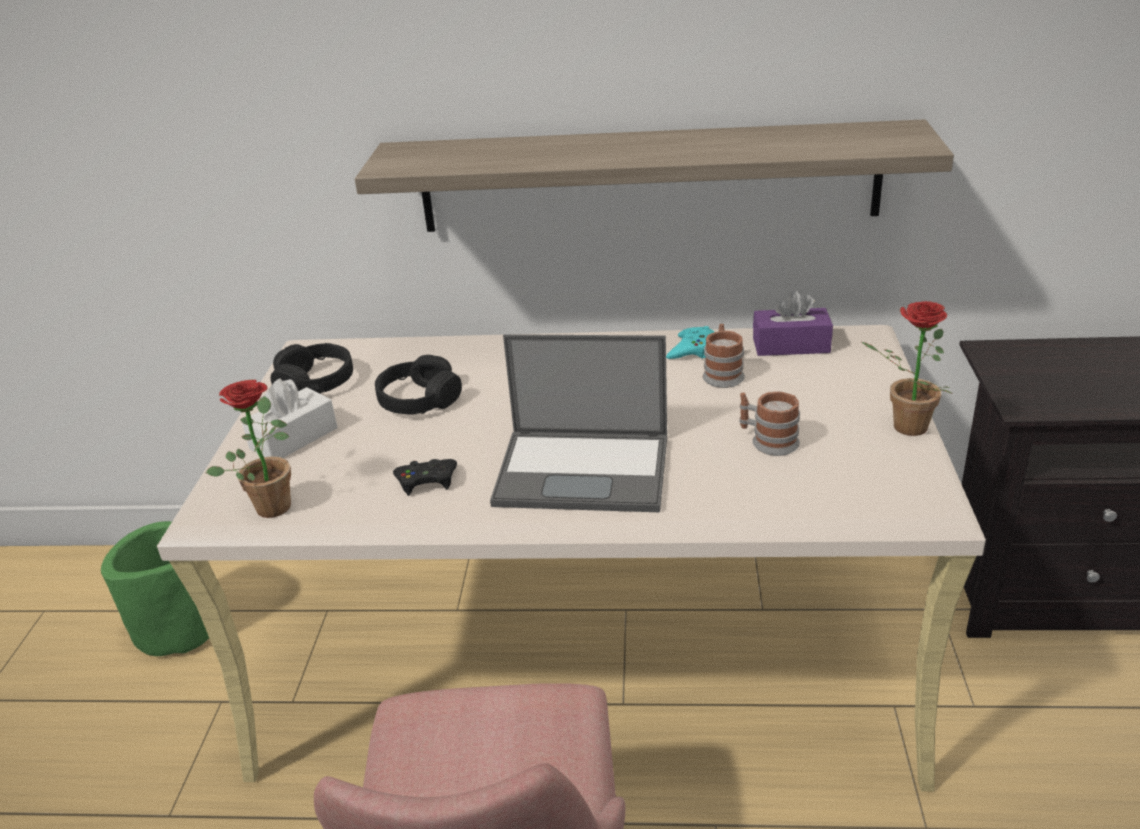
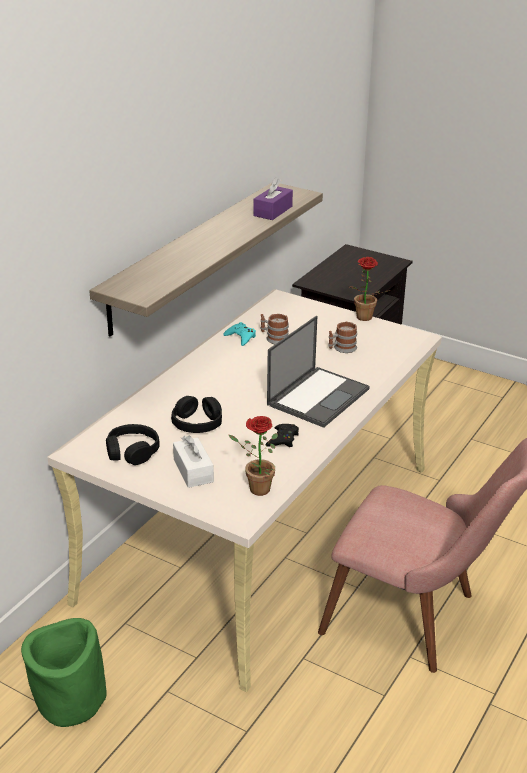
camera: 65 degrees left, 0 degrees up
purple tissue box [753,291,833,356] -> purple tissue box moved to [253,177,293,220]

